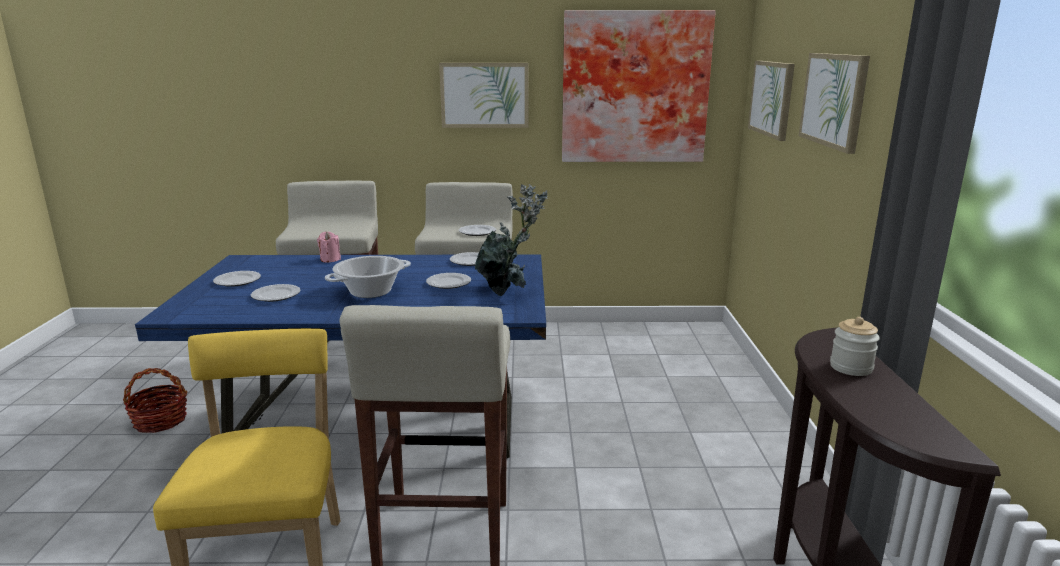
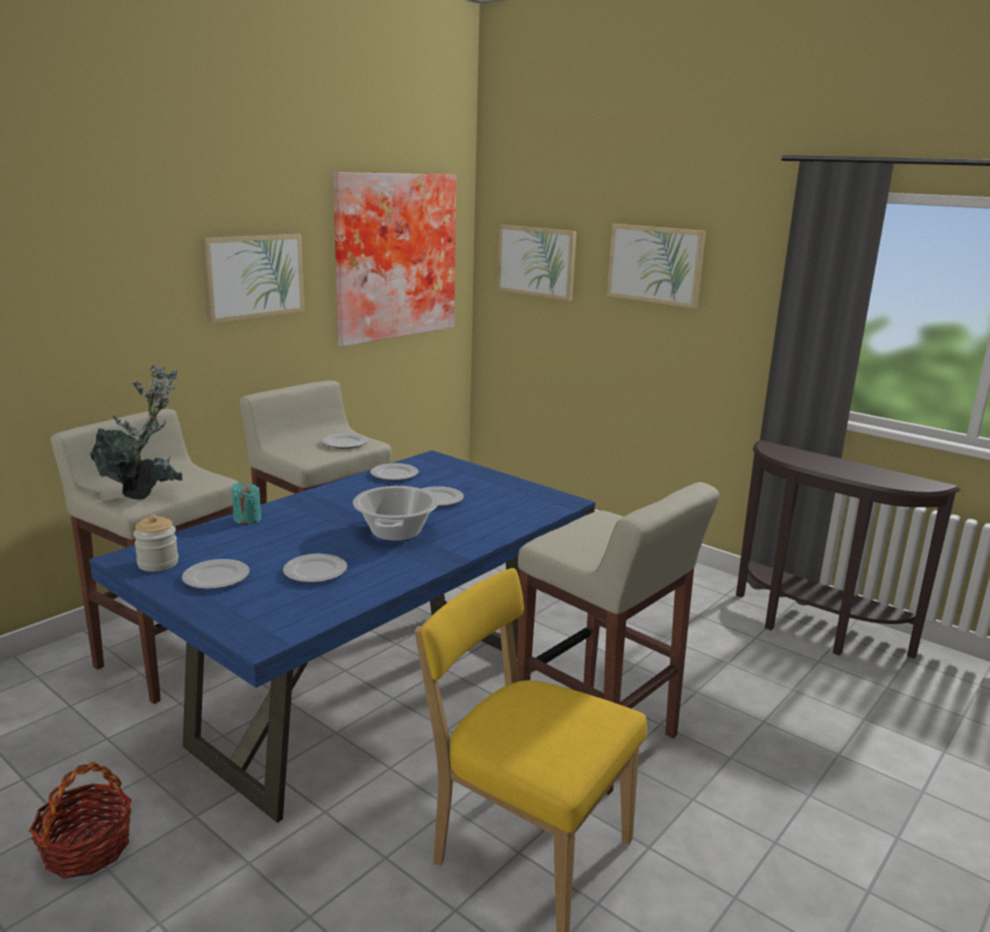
camera: 50 degrees left, 0 degrees up
pink candle [317,232,341,263] -> turquoise candle [231,483,261,525]
potted plant [475,184,548,296] -> potted plant moved to [90,365,183,500]
jar [830,317,880,376] -> jar moved to [133,514,179,572]

